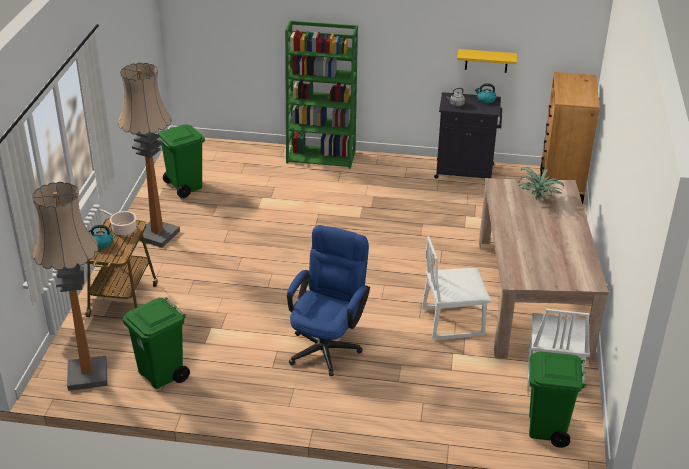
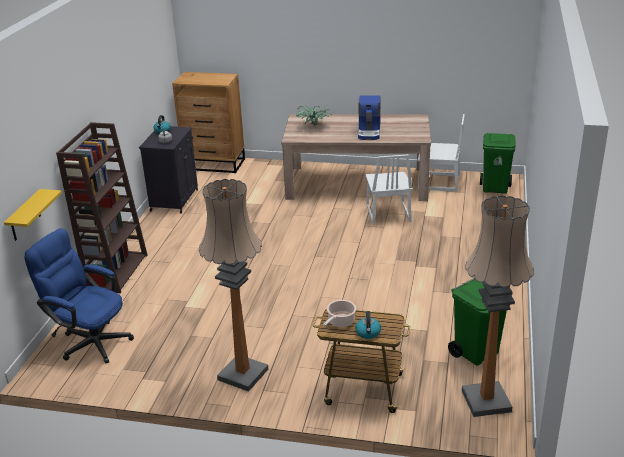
camera: 85 degrees left, 5 degrees down
green trash can [158,124,205,198] -> none
green bookcase [285,21,358,169] -> brown bookcase [56,122,148,293]
blue office chair [287,225,370,376] -> blue office chair moved to [24,228,134,364]
yellow shelf [457,49,517,73] -> yellow shelf moved to [4,189,62,241]
none -> coffee machine [358,95,381,140]

